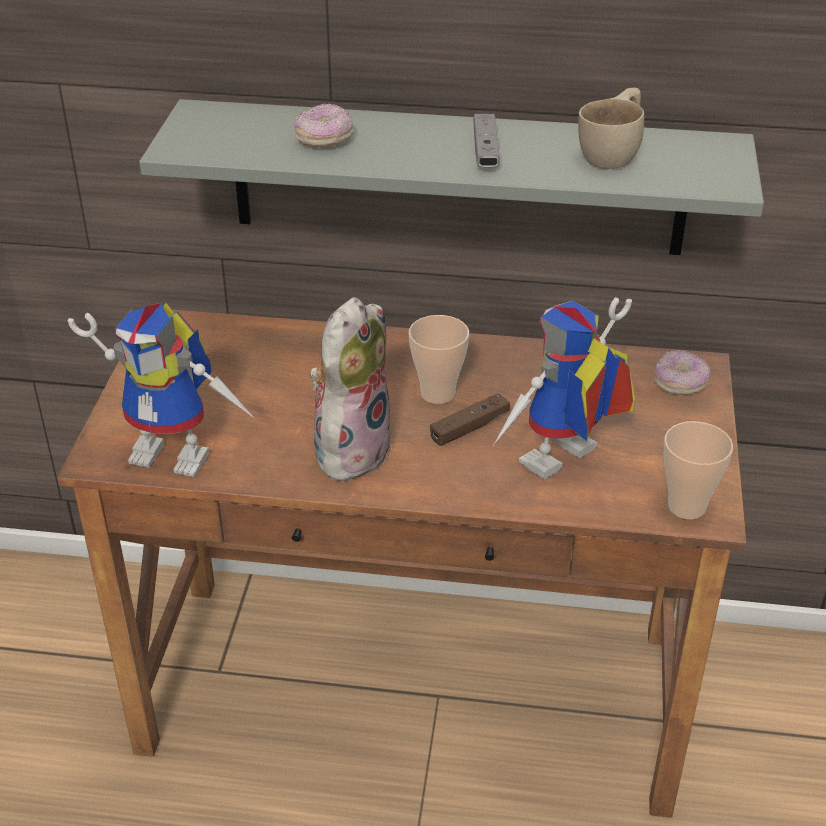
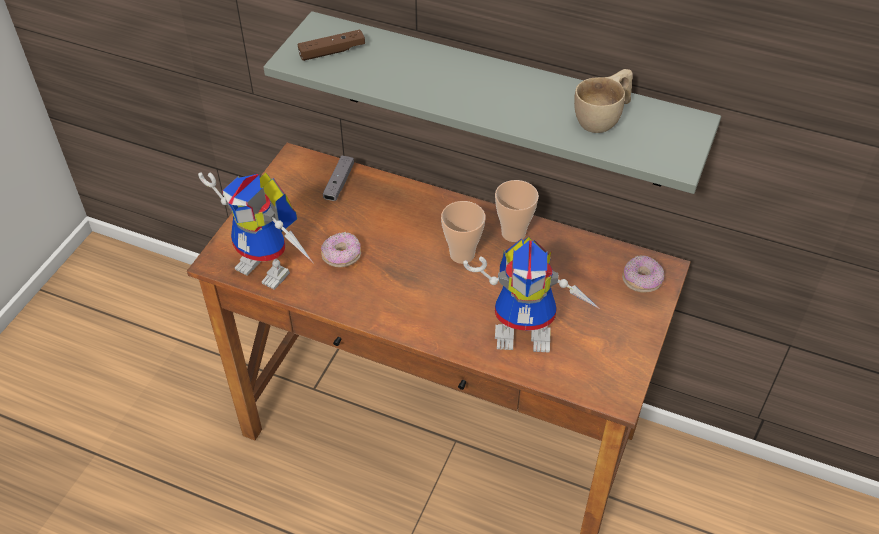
camera: 15 degrees right, 10 degrees up
donut [294,103,354,147] -> donut moved to [321,232,361,267]
plush toy [309,297,393,486] -> none
brown game controller [430,393,510,446] -> brown game controller moved to [297,29,365,61]
grey game controller [474,114,500,168] -> grey game controller moved to [323,156,354,201]
toy robot [494,297,635,479] -> toy robot turned 150 degrees counterclockwise [463,237,601,353]
cup [664,421,733,519] -> cup moved to [495,180,539,242]

